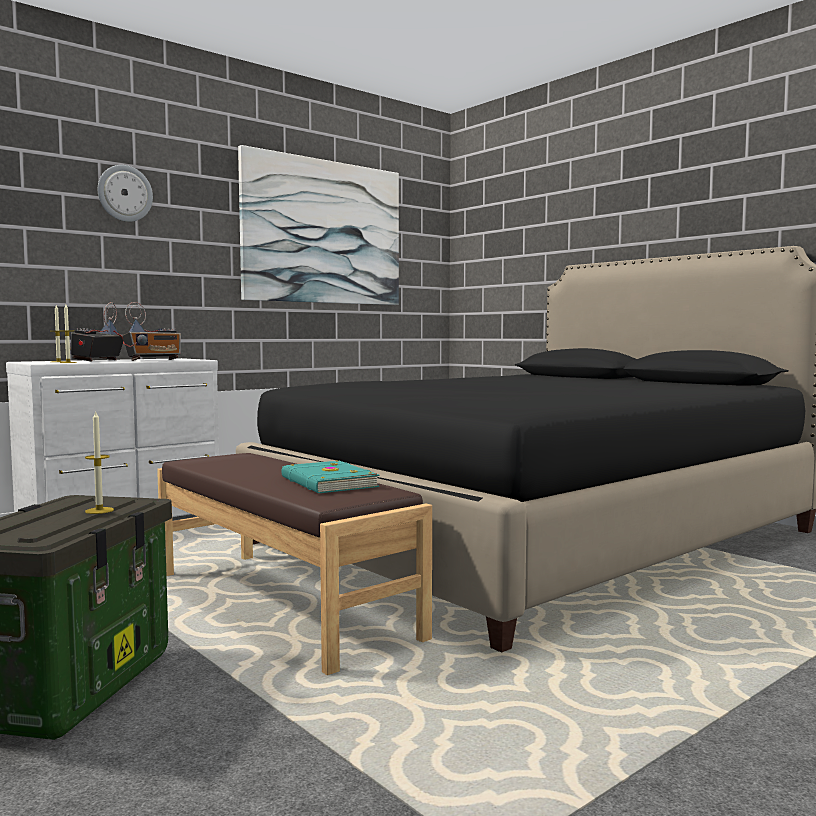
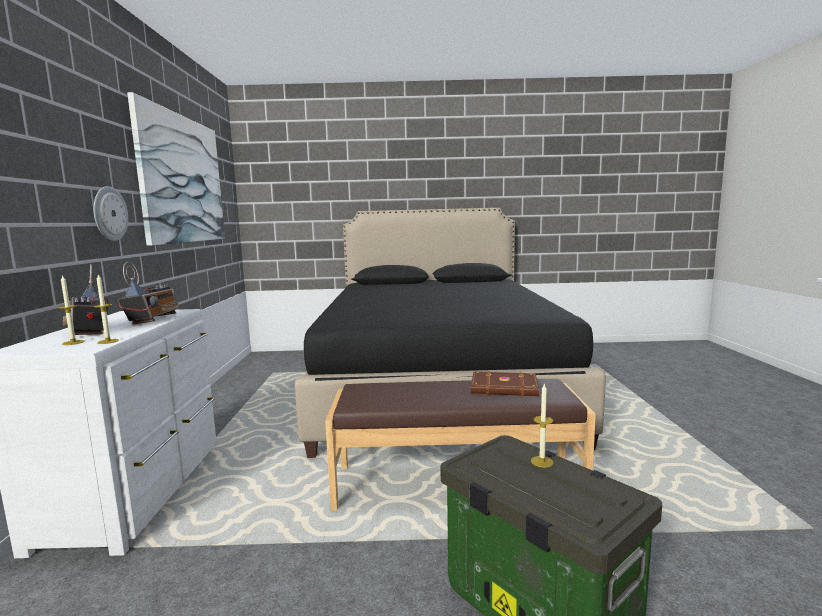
camera: 50 degrees left, 5 degrees up
wall clock [98,165,153,222] -> wall clock moved to [94,186,128,241]
turquoise book [282,460,380,493] -> brown book [471,371,539,396]

